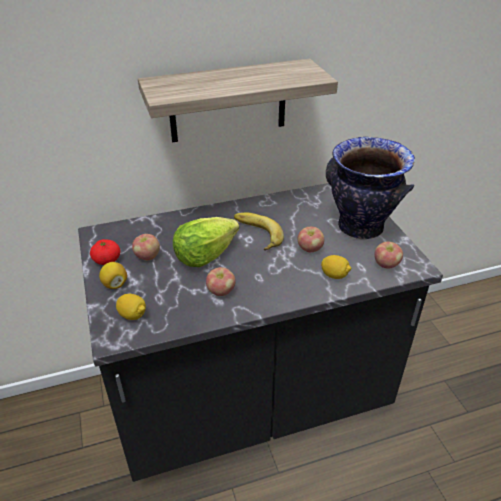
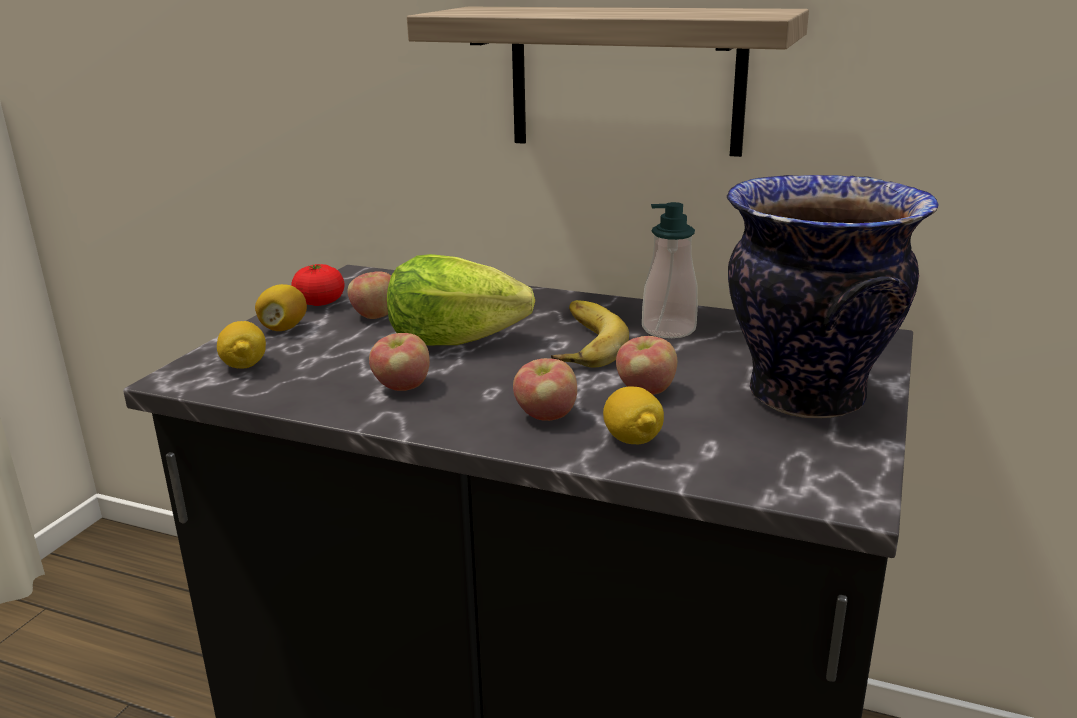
camera: 40 degrees right, 15 degrees down
apple [374,242,403,268] -> apple moved to [513,358,577,421]
none -> soap dispenser [642,202,698,338]

